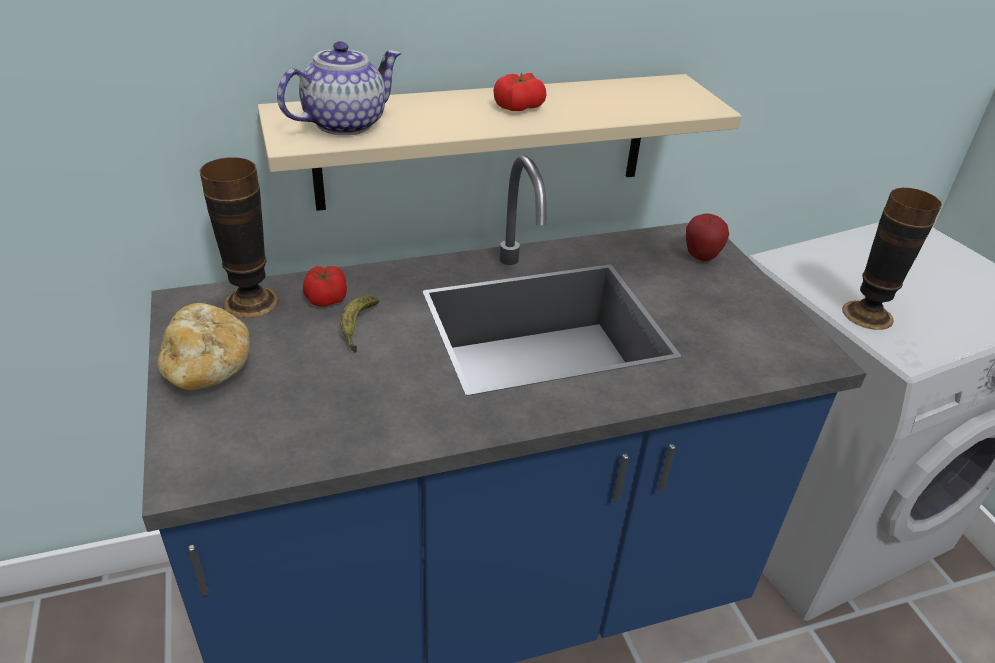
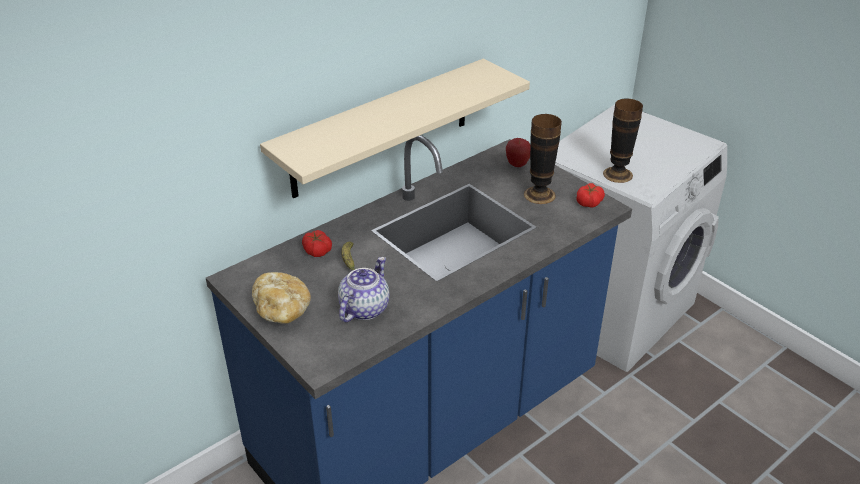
camera: 20 degrees left, 0 degrees up
vase [200,157,280,318] -> vase moved to [524,114,562,204]
teapot [277,41,401,135] -> teapot moved to [338,257,389,322]
tomato [493,72,546,111] -> tomato moved to [576,183,605,208]

